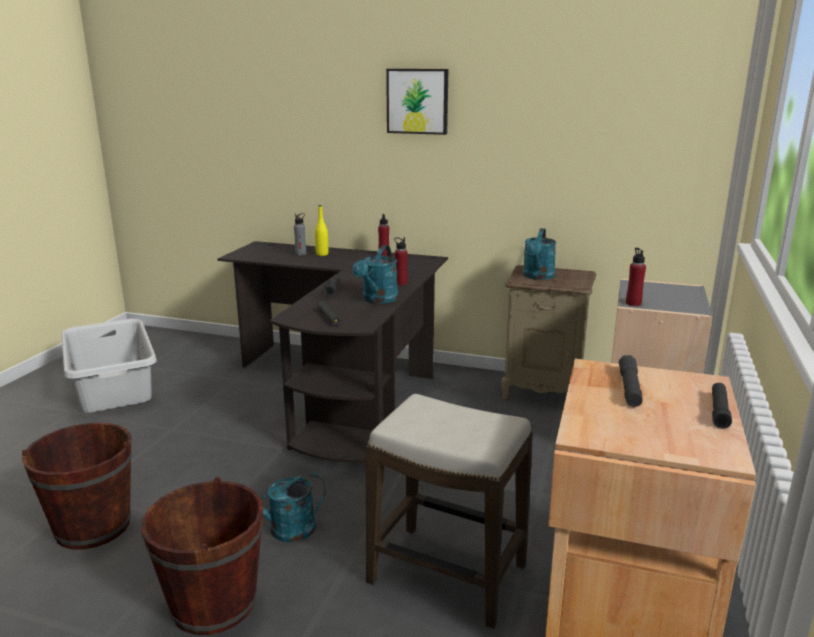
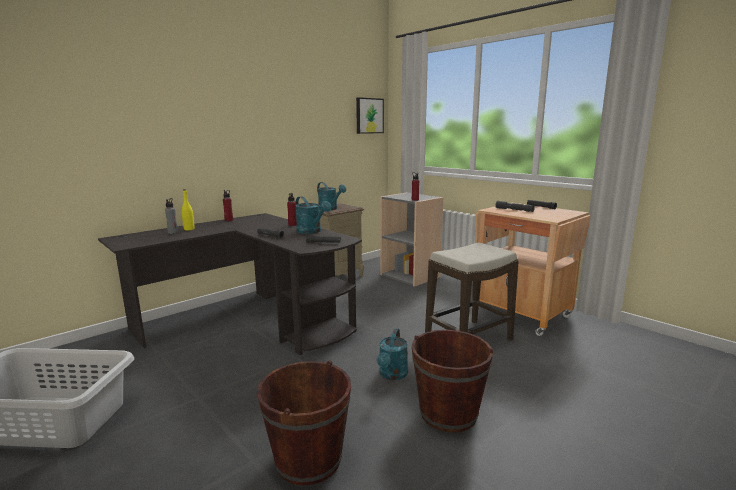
camera: 60 degrees left, 5 degrees down
picture [386,69,448,135] -> picture moved to [356,97,384,134]

